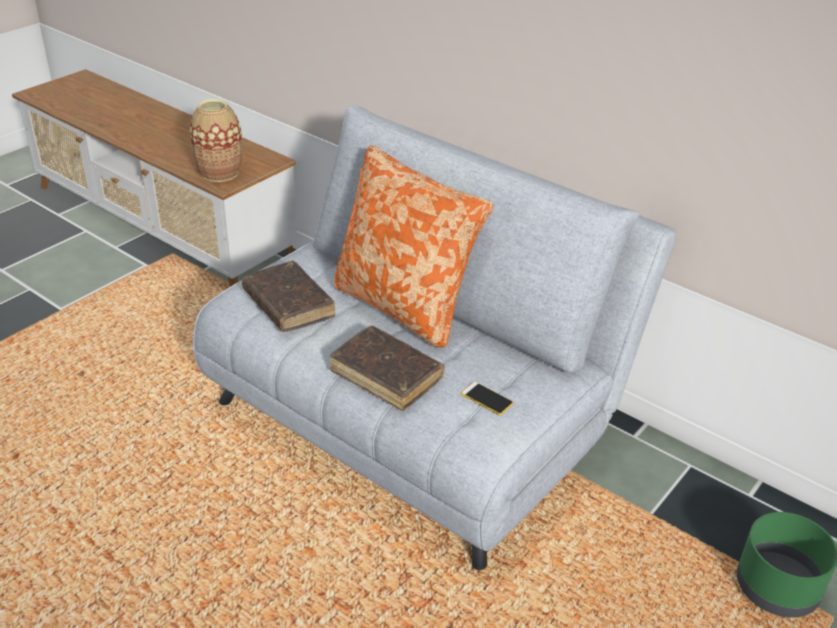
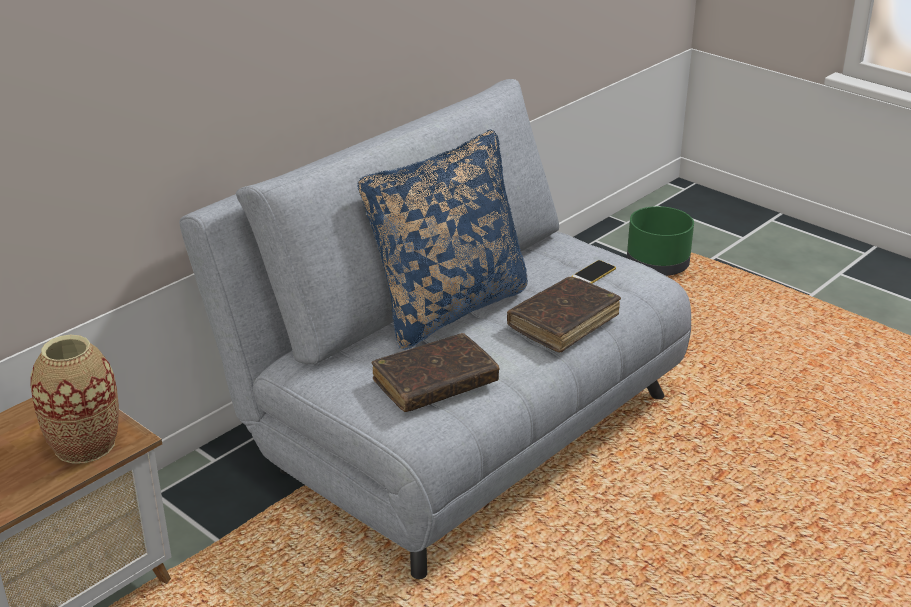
camera: 85 degrees left, 5 degrees down
orange pillow [334,144,493,349] -> blue pillow [357,129,528,350]

